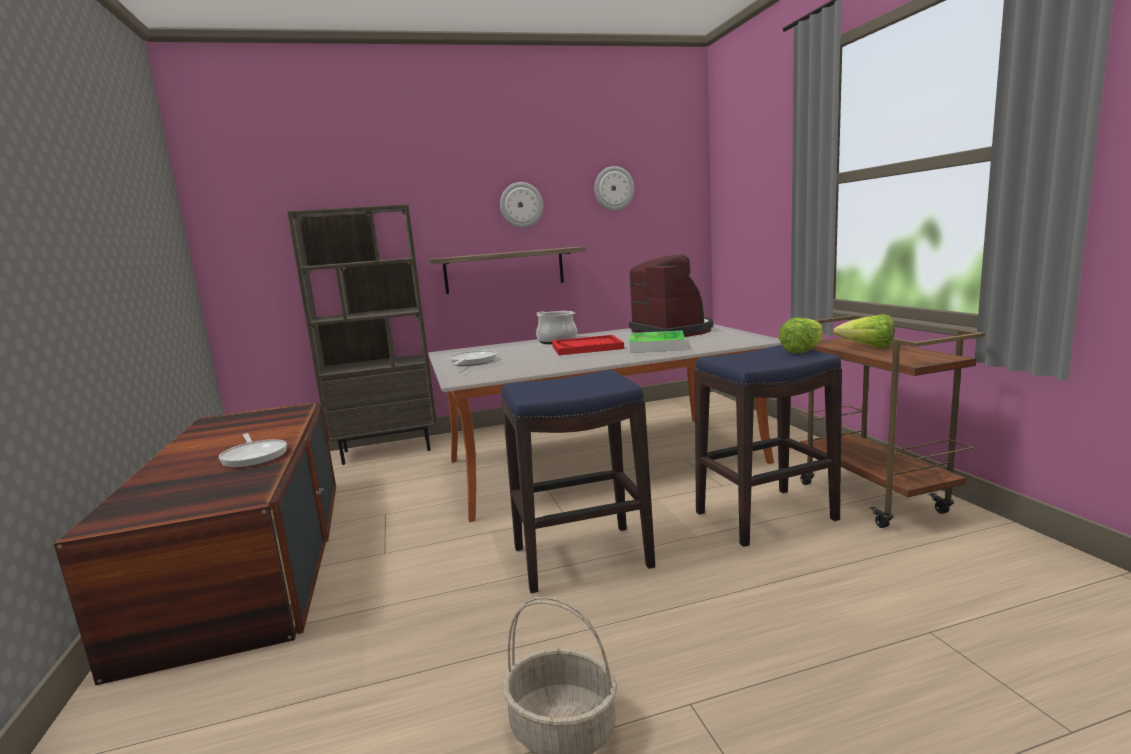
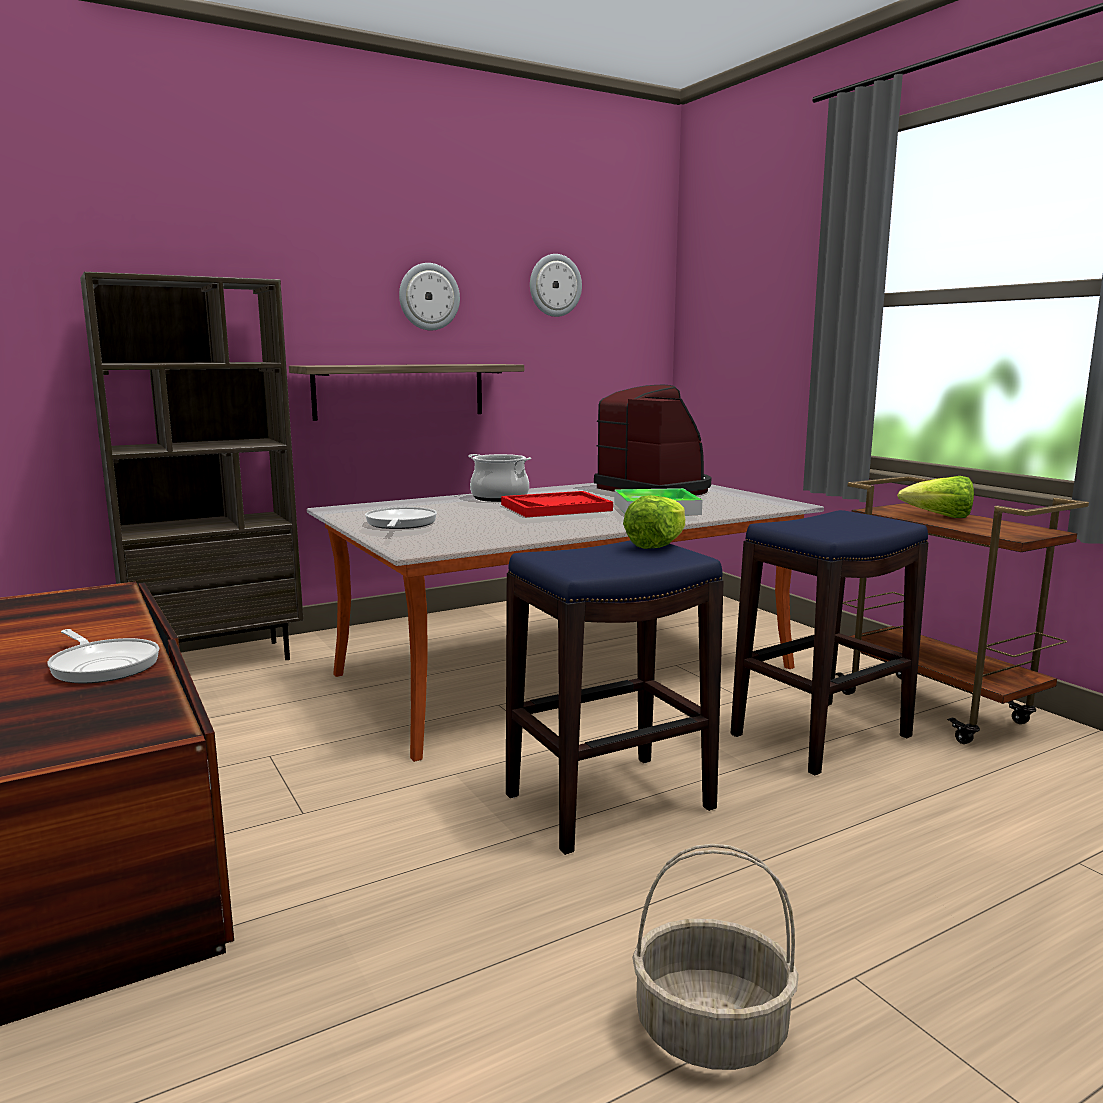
camera: 15 degrees left, 0 degrees up
lettuce [778,318,823,353] -> lettuce moved to [623,495,685,549]

